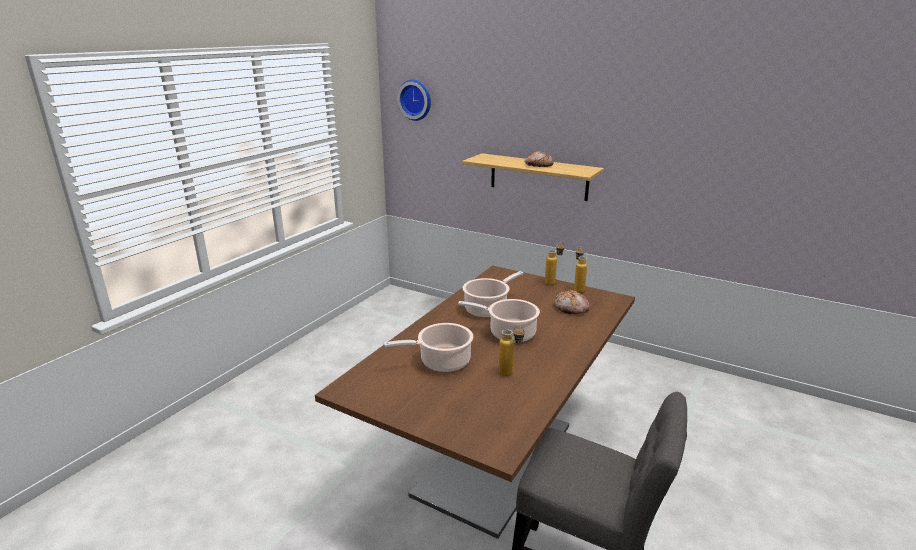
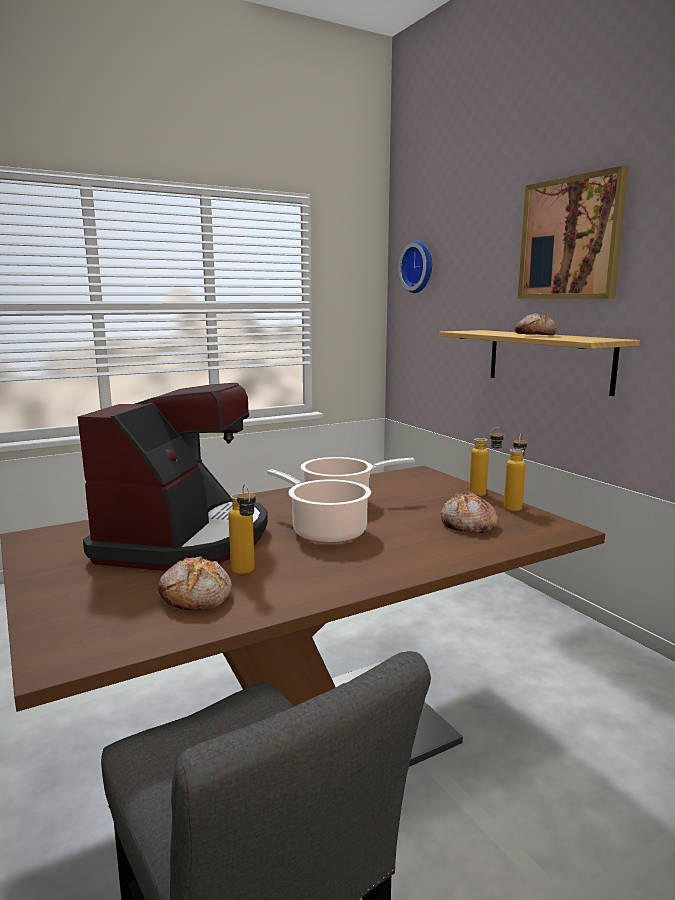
camera: 30 degrees right, 10 degrees down
cooking pot [384,323,473,372] -> coffee machine [78,383,268,571]
none -> bread [158,557,232,611]
none -> picture [518,166,629,299]

